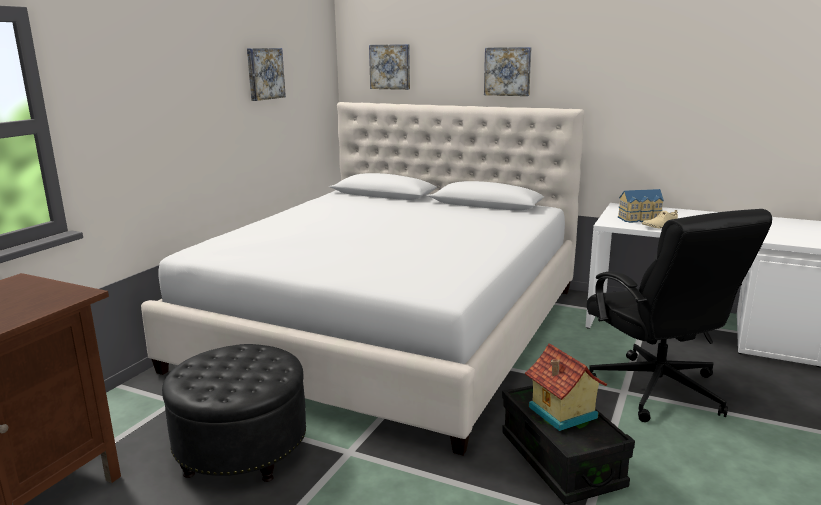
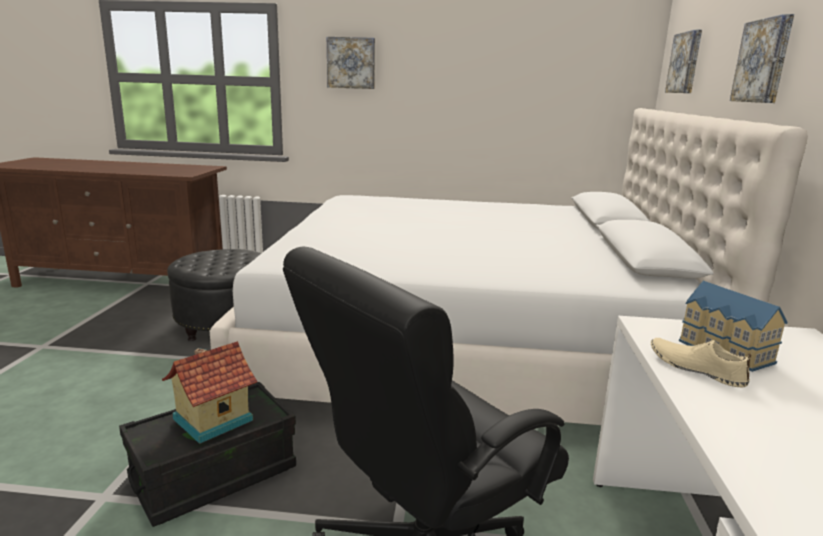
camera: 70 degrees right, 0 degrees up
picture [247,48,286,101] -> picture moved to [327,37,375,89]

